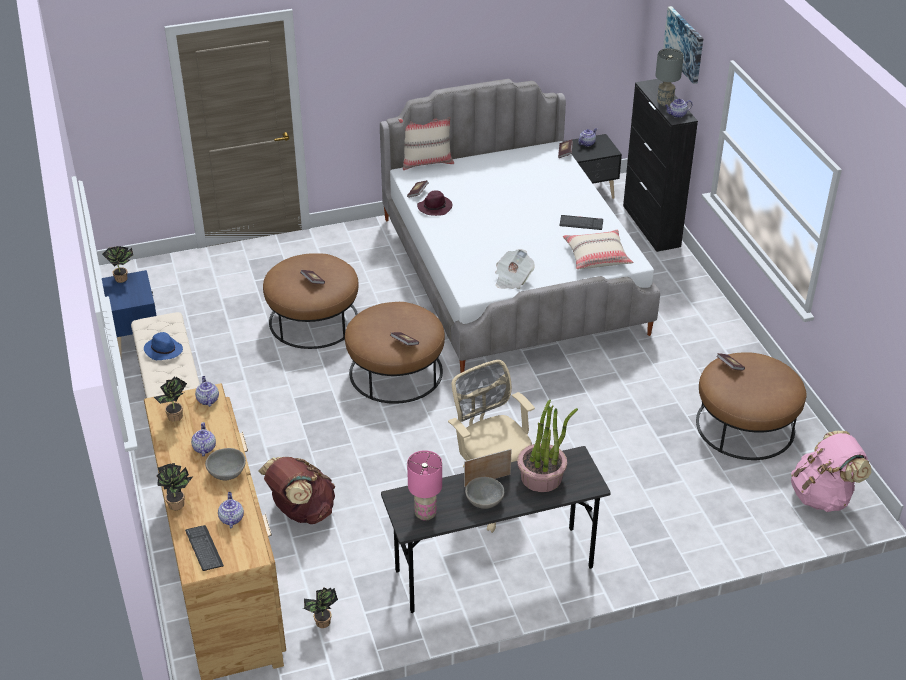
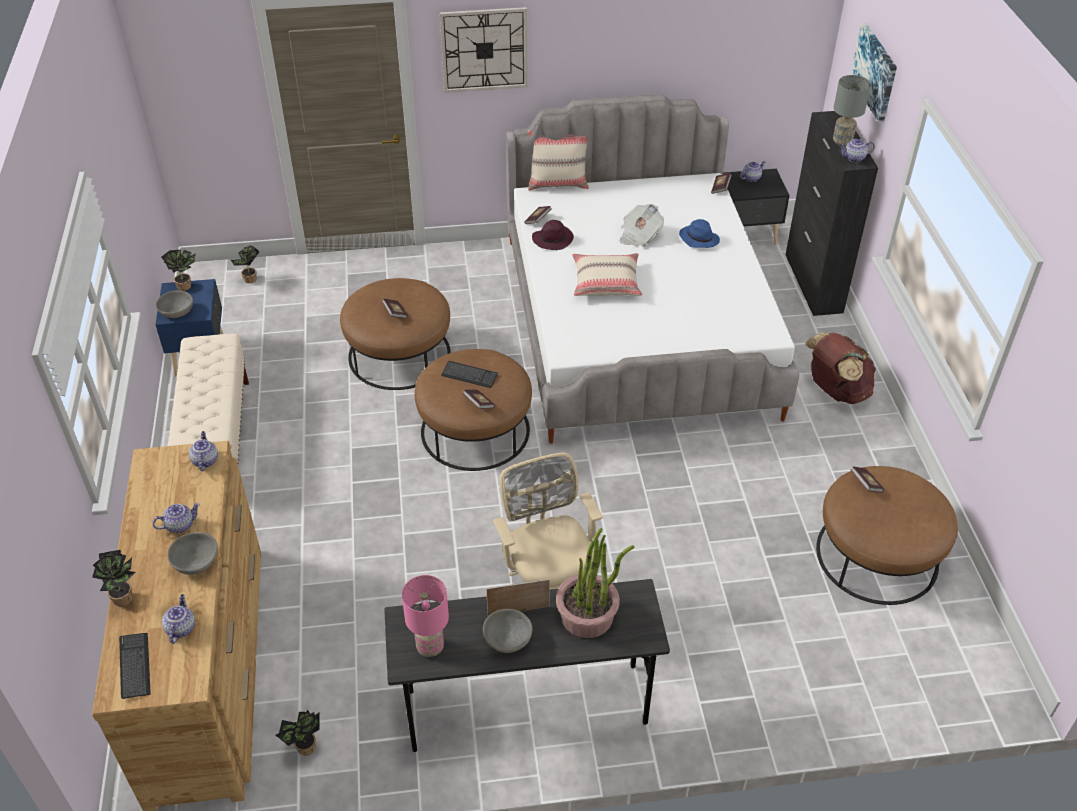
camera: 10 degrees right, 5 degrees up
blue hat [144,332,183,360] -> blue hat moved to [679,219,720,248]
potted plant [154,377,187,421] -> potted plant moved to [231,245,259,283]
teapot [191,422,216,456] -> teapot turned 60 degrees clockwise [152,503,200,533]
brown backpack [258,457,335,524] -> brown backpack moved to [805,332,876,404]
newspaper [495,249,535,289] -> newspaper moved to [619,204,664,247]
keyboard [559,215,603,230] -> keyboard moved to [441,361,498,388]
beige pillow [563,230,633,269] -> beige pillow moved to [572,253,642,296]
pink backpack [791,431,871,512] -> none
none -> grey bowl [155,290,193,318]
none -> wall clock [440,7,527,93]

